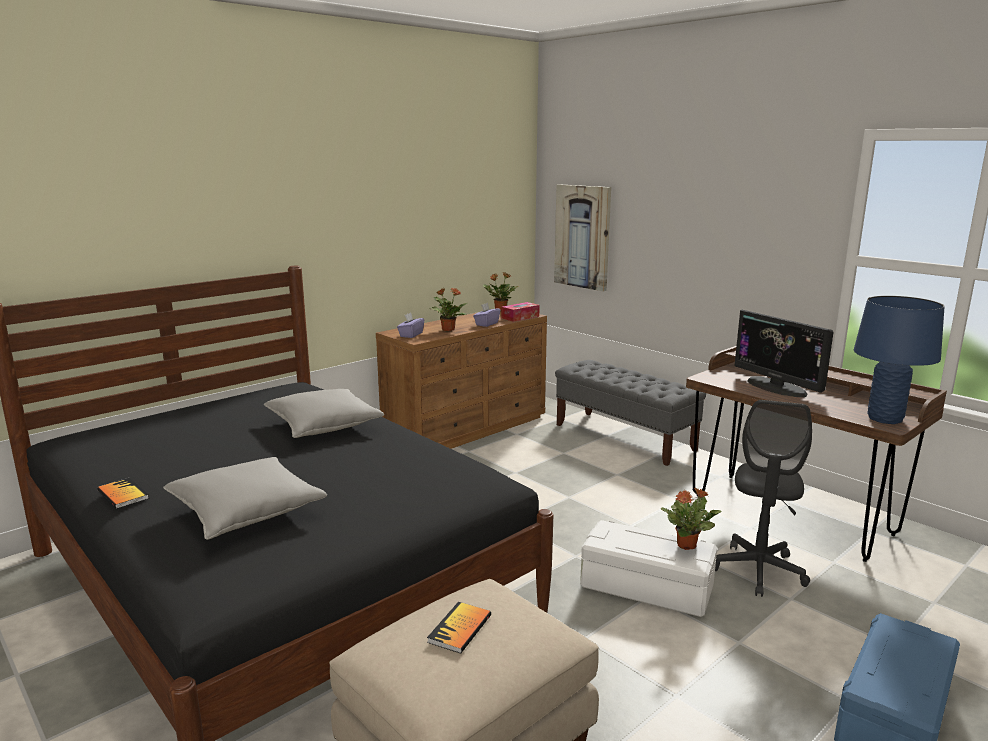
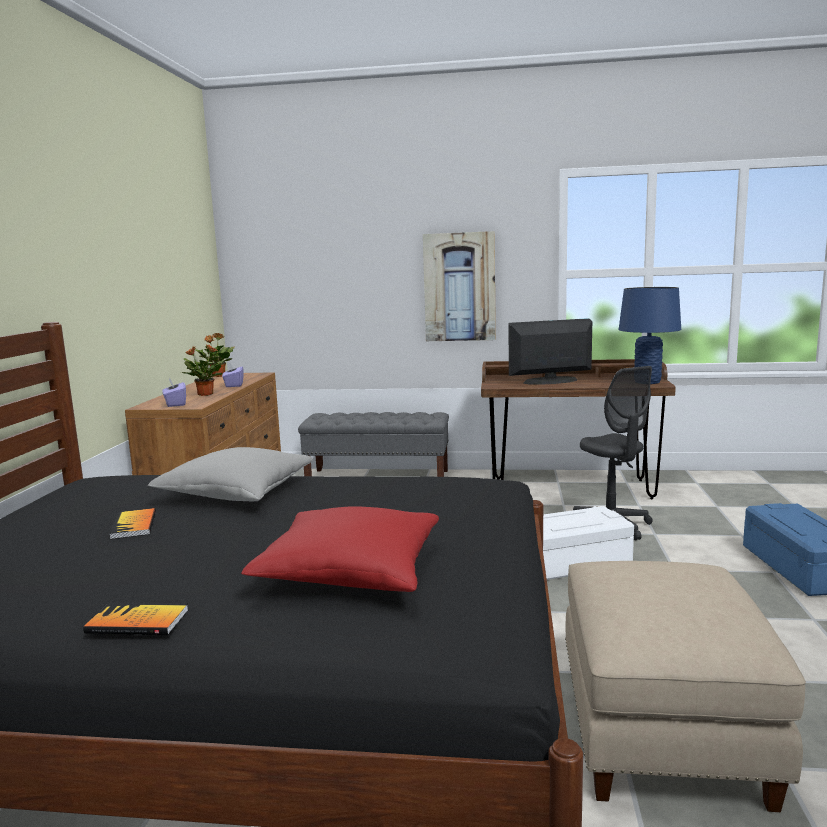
camera: 40 degrees left, 5 degrees down
grey pillow [163,457,327,540] -> red pillow [241,506,439,592]
book [427,602,491,654] -> book moved to [109,508,156,539]
tissue box [501,302,540,322] -> none
picture [554,184,611,291] -> picture moved to [423,231,496,341]
potted plant [661,487,722,550] -> none
monitor [734,310,834,397] -> monitor turned 150 degrees clockwise [509,318,592,385]

